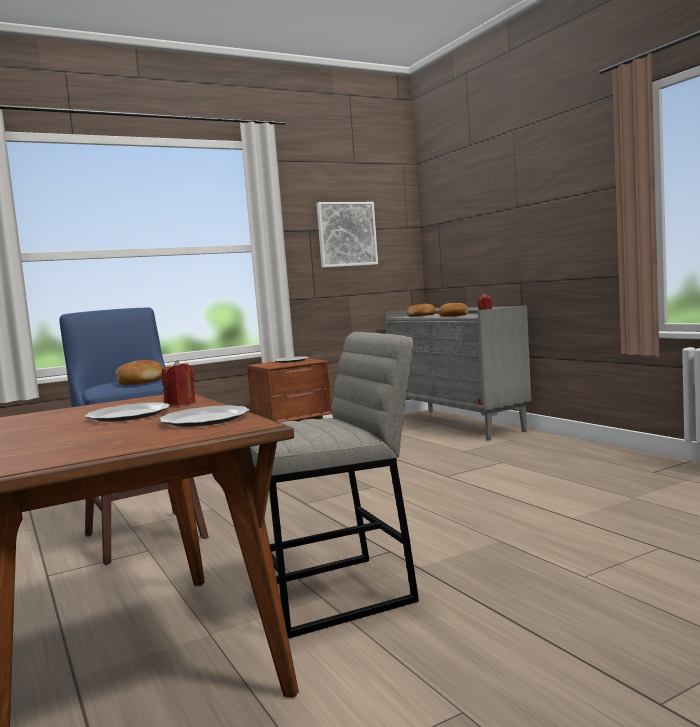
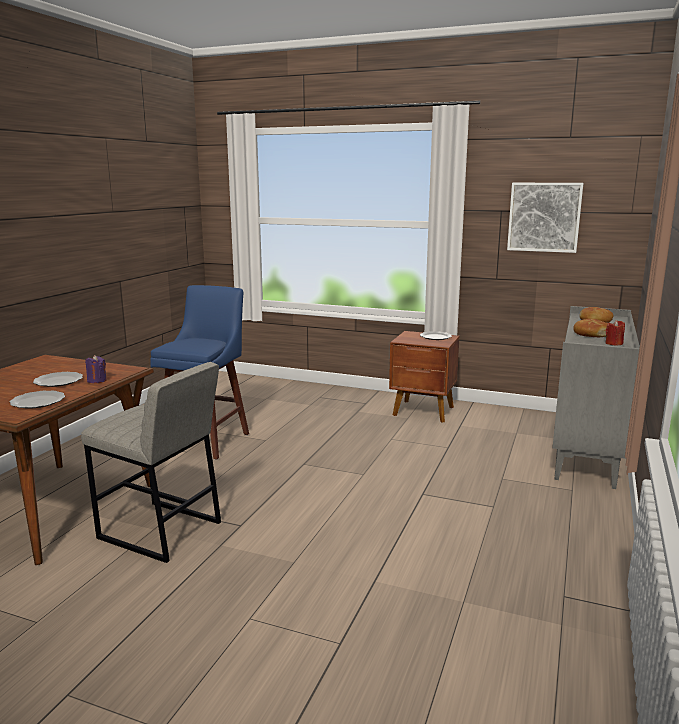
camera: 50 degrees right, 10 degrees up
bread [115,360,163,385] -> none
red candle [162,360,195,406] -> purple candle [85,355,107,383]

